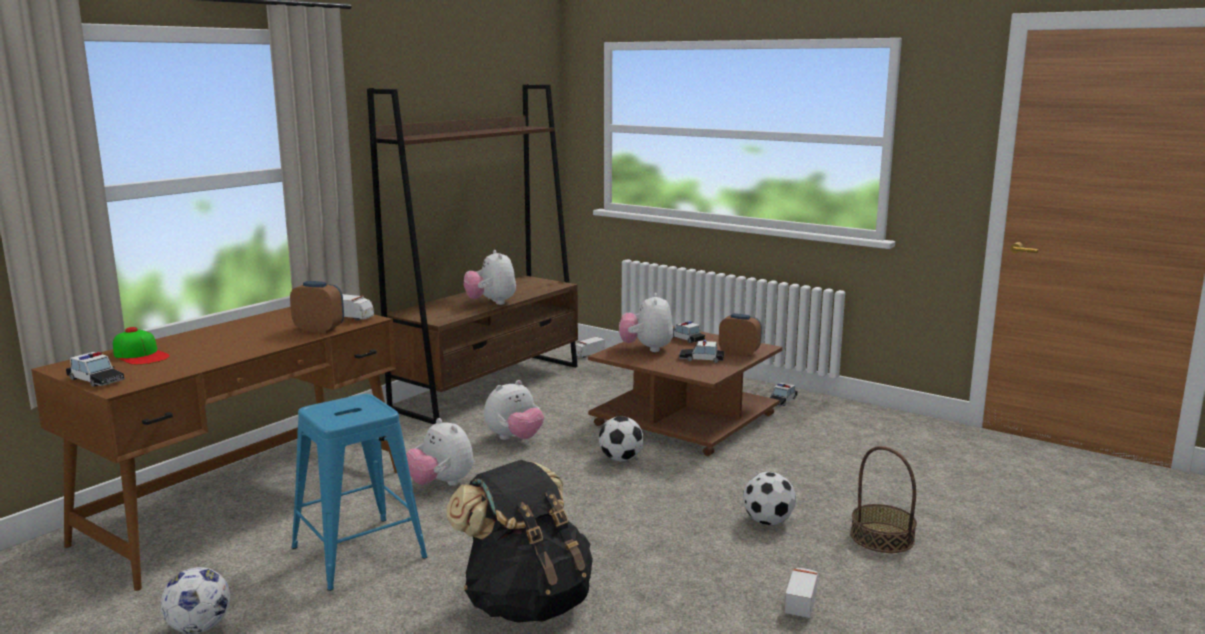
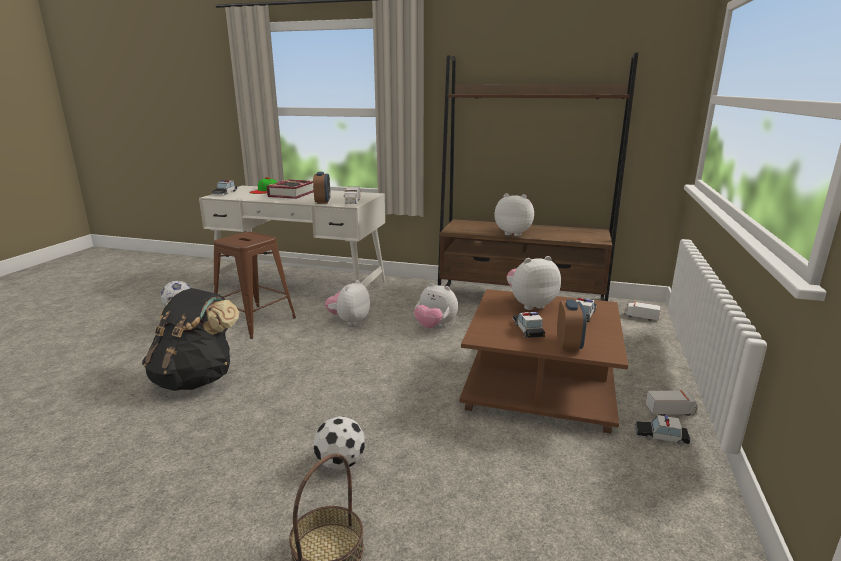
camera: 70 degrees right, 5 degrees up
brown desk [31,307,397,591] -> white desk [199,186,386,287]
blue stool [292,394,428,591] -> brown stool [214,232,296,339]
plush toy [464,250,516,305] -> plush toy turned 60 degrees clockwise [494,193,534,236]
football [599,416,643,461] -> none
toy truck [784,568,819,618] -> toy truck moved to [645,390,698,416]
none -> book [267,180,314,199]

